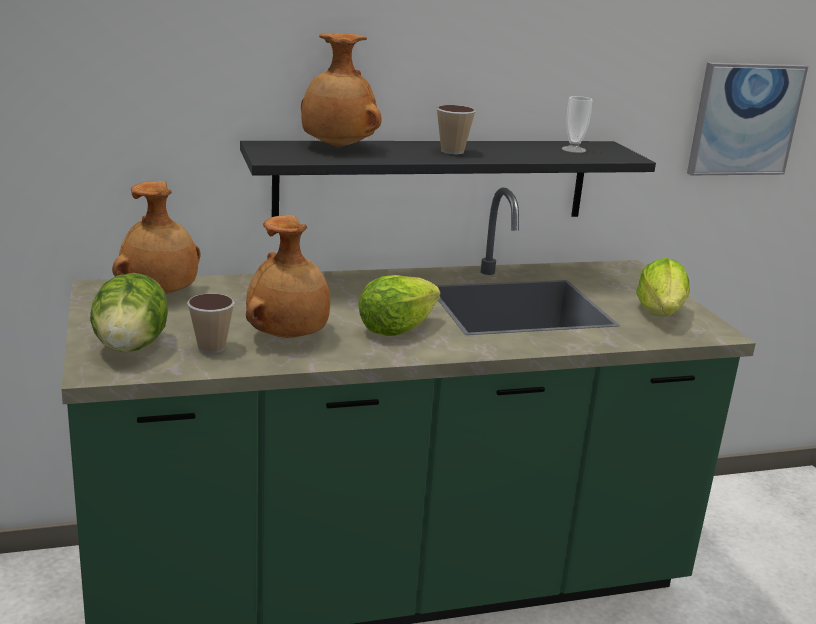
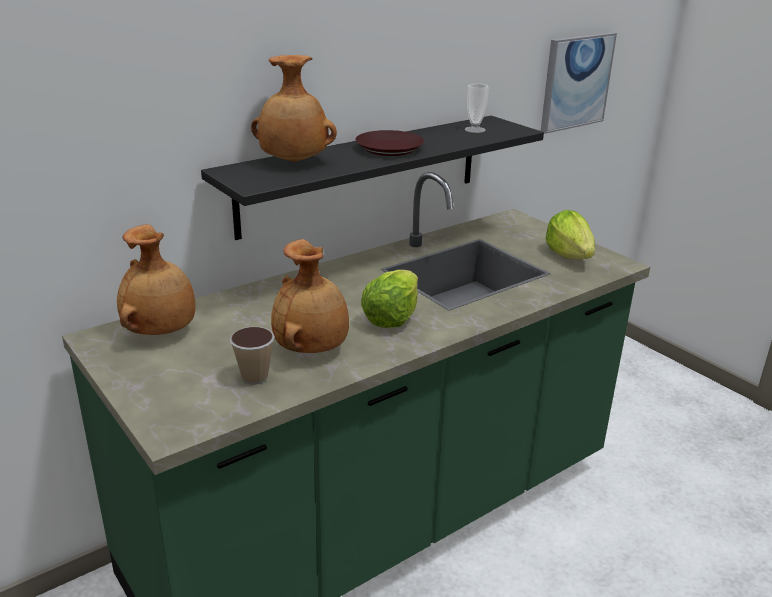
camera: 20 degrees left, 5 degrees up
lettuce [90,273,168,352] -> none
cup [436,105,476,154] -> brown plate [355,130,424,156]

